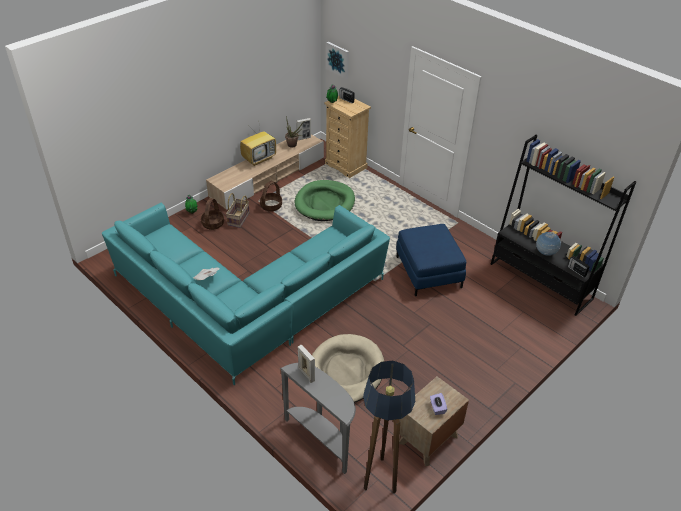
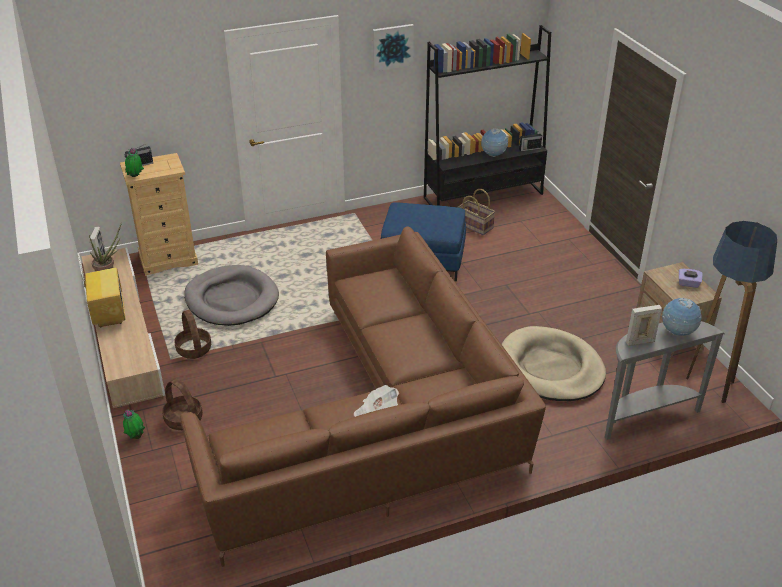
camera: 65 degrees left, 5 degrees down
turquoise sofa [102,203,390,385] -> brown sofa [180,226,546,567]
basket [226,193,250,228] -> basket moved to [458,189,495,235]
green dog bed [295,180,355,221] -> grey dog bed [184,265,279,326]
picture [326,42,349,79] -> picture moved to [373,24,414,71]
none -> globe [662,298,702,336]

